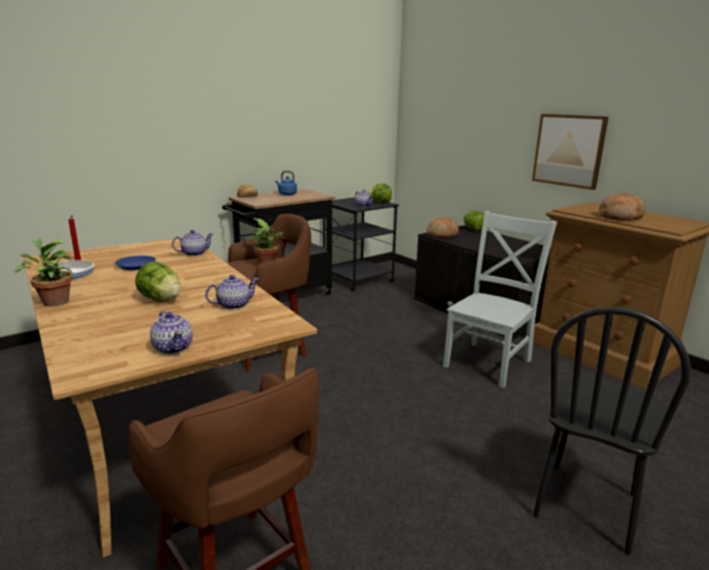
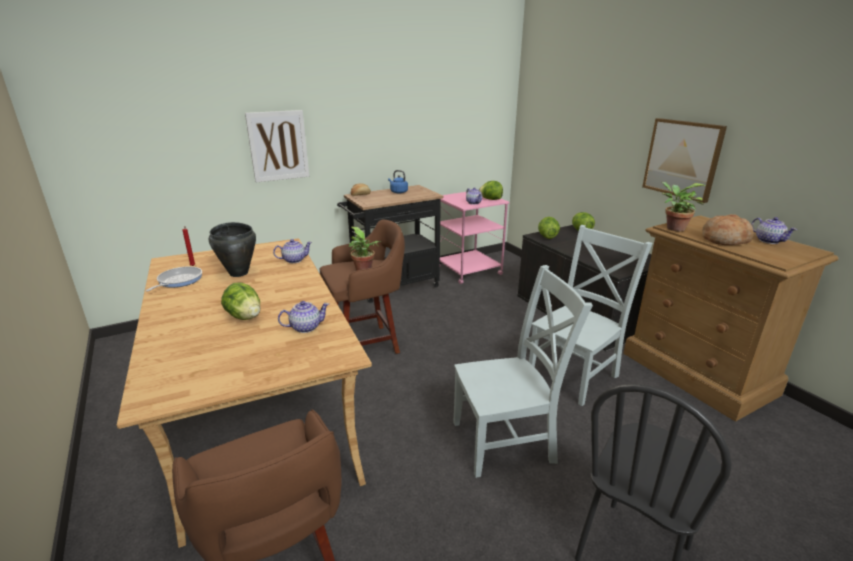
camera: 10 degrees right, 5 degrees up
potted plant [14,238,74,306] -> potted plant moved to [662,182,705,232]
blue plate [115,256,156,270] -> black cooking pot [209,222,256,277]
teapot [150,311,193,354] -> teapot moved to [751,217,797,244]
black cart [323,197,399,291] -> pink cart [440,192,509,284]
bread [427,217,459,238] -> lettuce [538,217,560,239]
none -> picture [245,110,309,183]
none -> grey chair [453,265,593,478]

